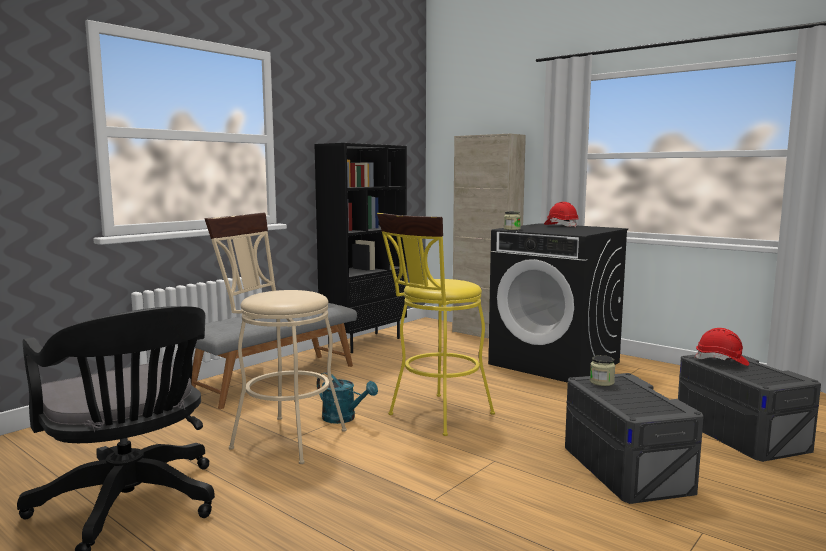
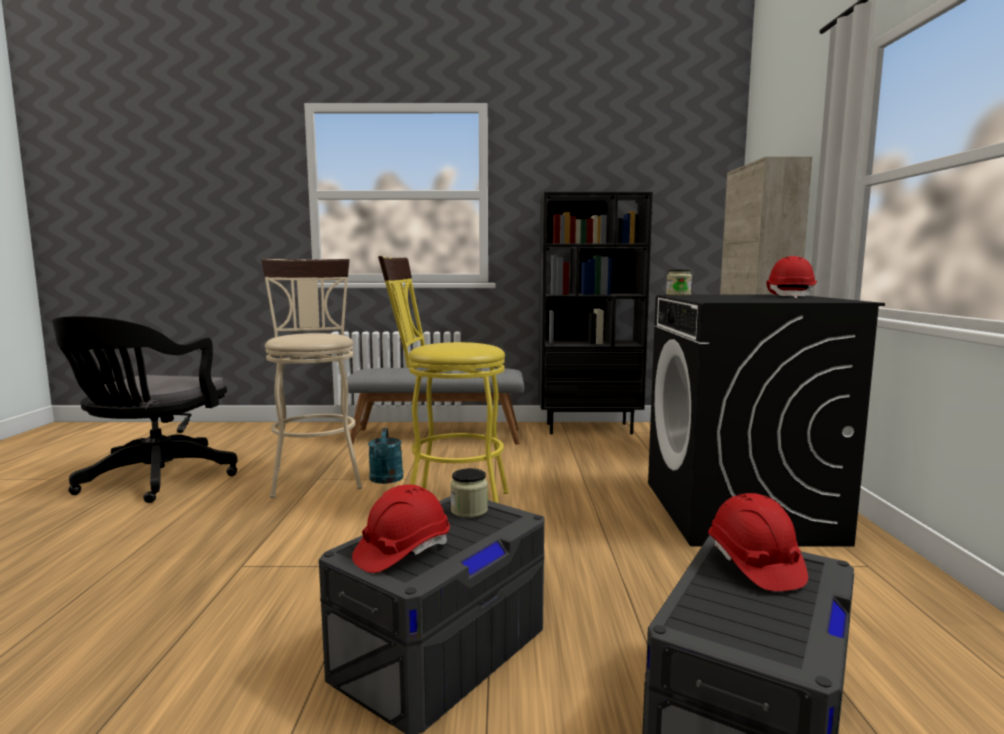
camera: 50 degrees right, 0 degrees up
none -> red hard hat [352,484,450,573]

